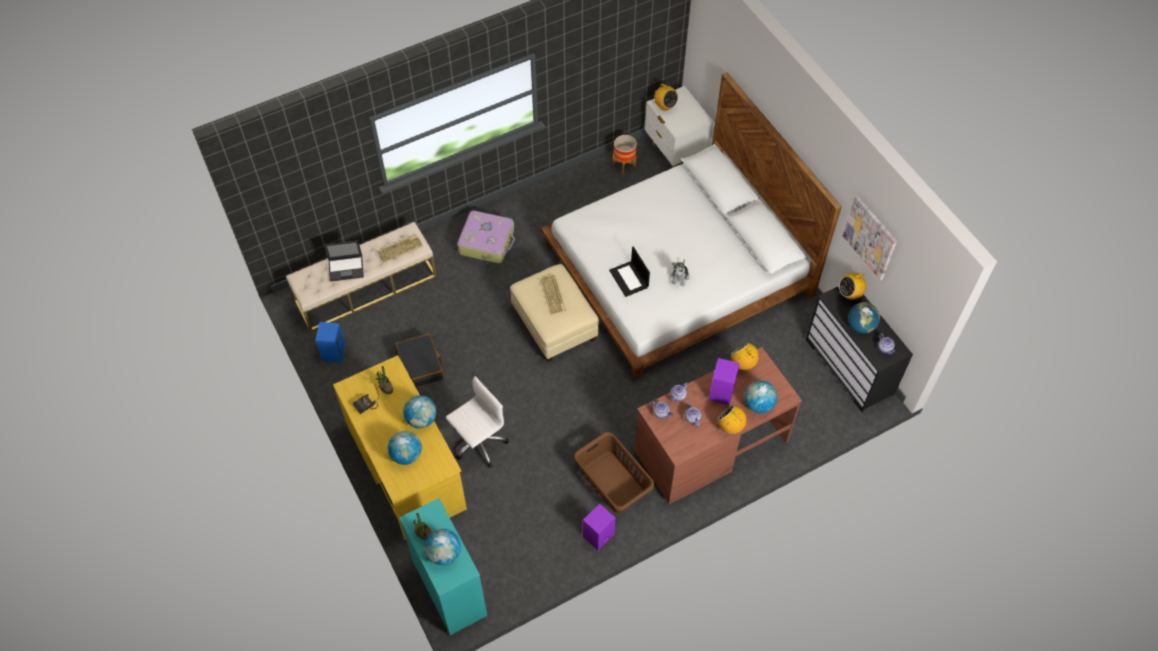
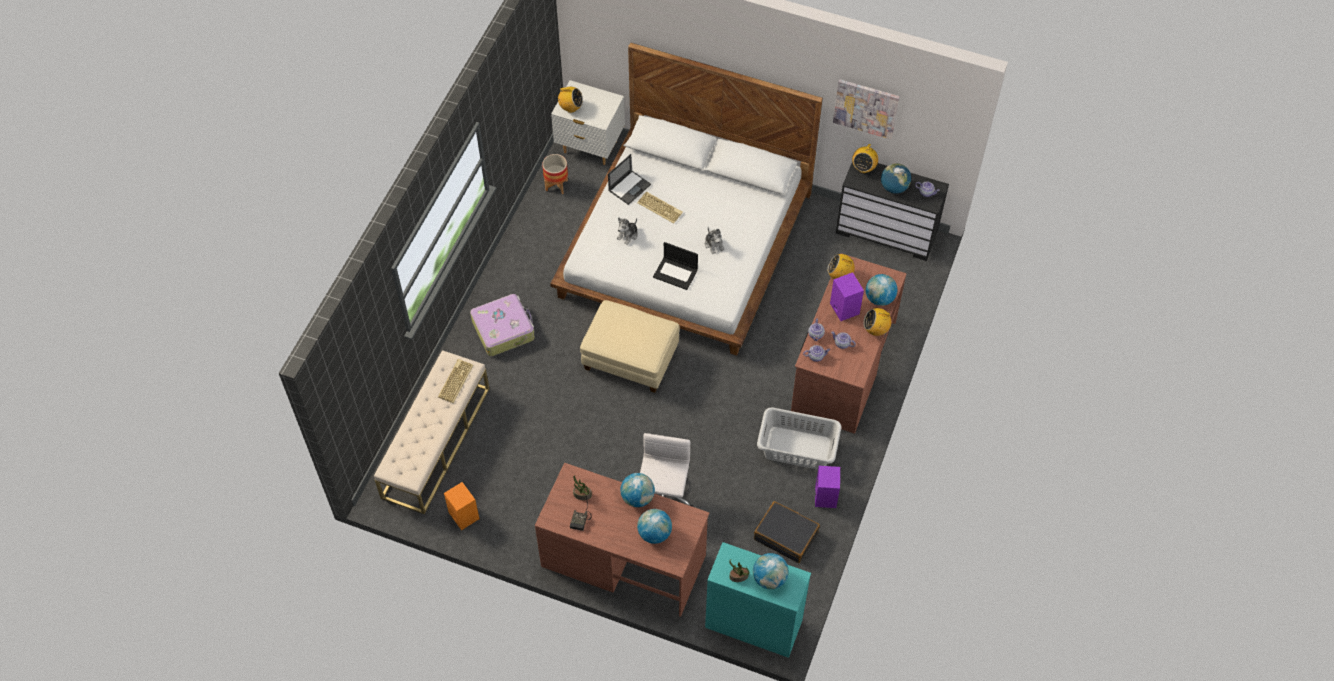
camera: 40 degrees left, 0 degrees up
blue speaker [315,322,345,362] -> orange speaker [444,482,479,530]
laptop [324,240,364,282] -> laptop moved to [608,154,651,205]
yellow desk [333,355,467,540] -> brown desk [535,463,710,617]
black suitcase [395,333,444,387] -> black suitcase moved to [754,501,820,563]
keyboard [540,275,566,315] -> keyboard moved to [637,192,683,223]
brown laundry basket [573,432,655,513] -> grey laundry basket [757,407,841,470]
none -> plush toy [617,217,638,245]

